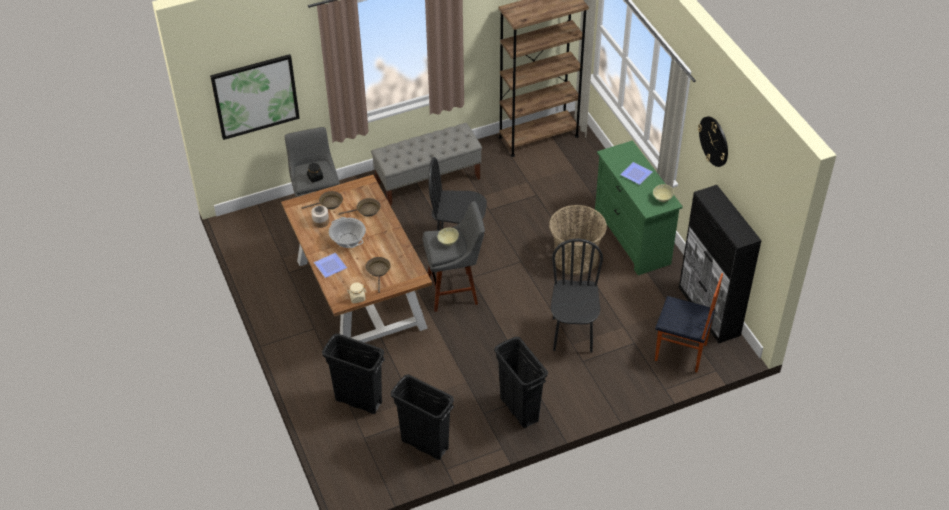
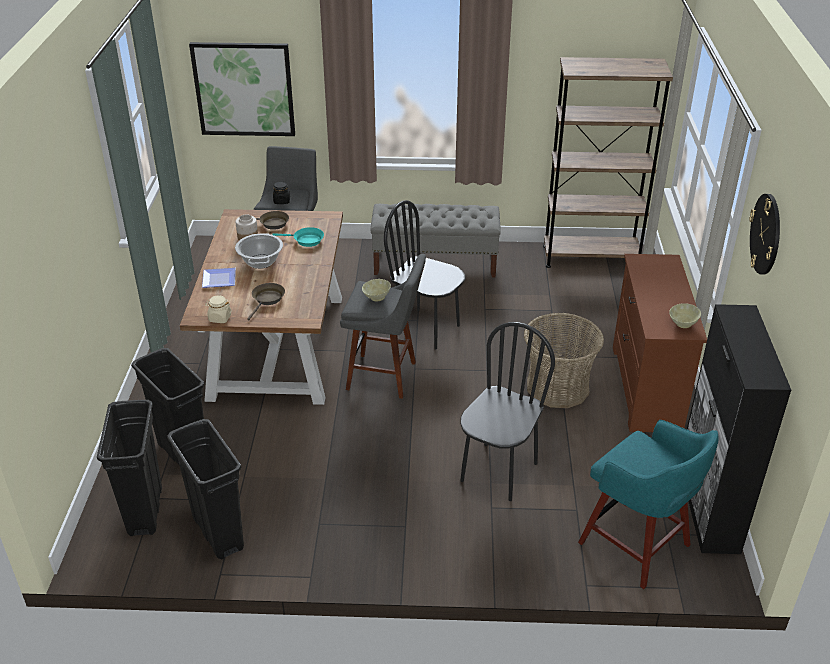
camera: 25 degrees right, 10 degrees down
brown frying pan [339,198,381,217] -> turquoise frying pan [272,227,324,247]
black trash can [494,337,548,428] -> black trash can moved to [97,400,162,536]
green dresser [595,140,683,275] -> brown dresser [613,254,707,432]
plate [620,162,652,185] -> none
chair [655,273,723,372] -> turquoise stool [578,420,719,589]

